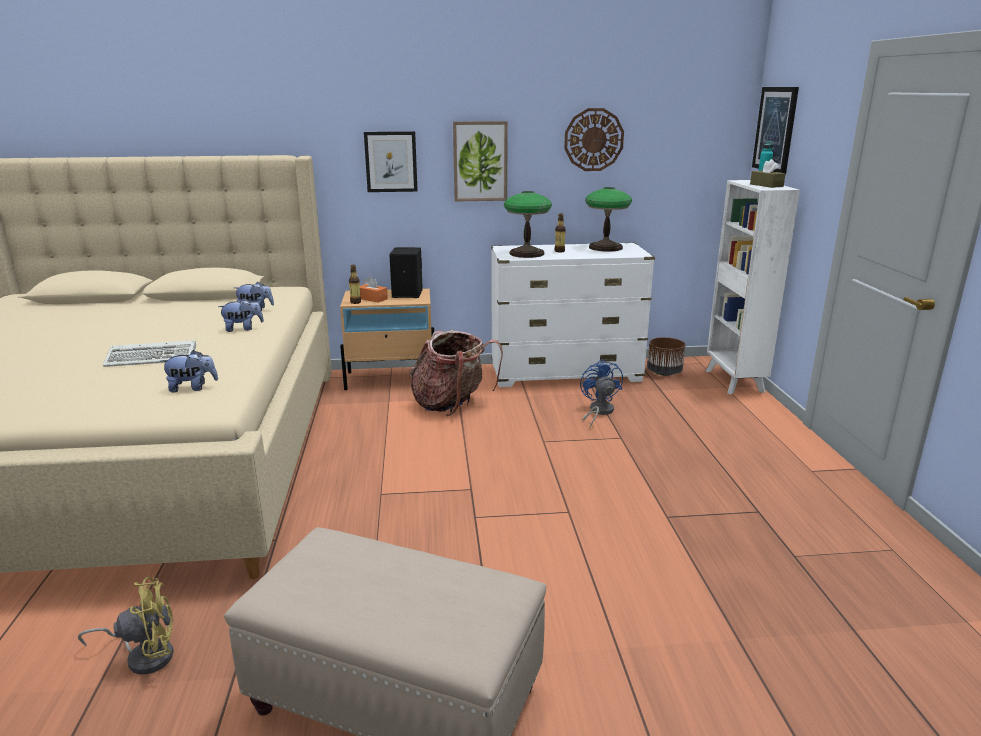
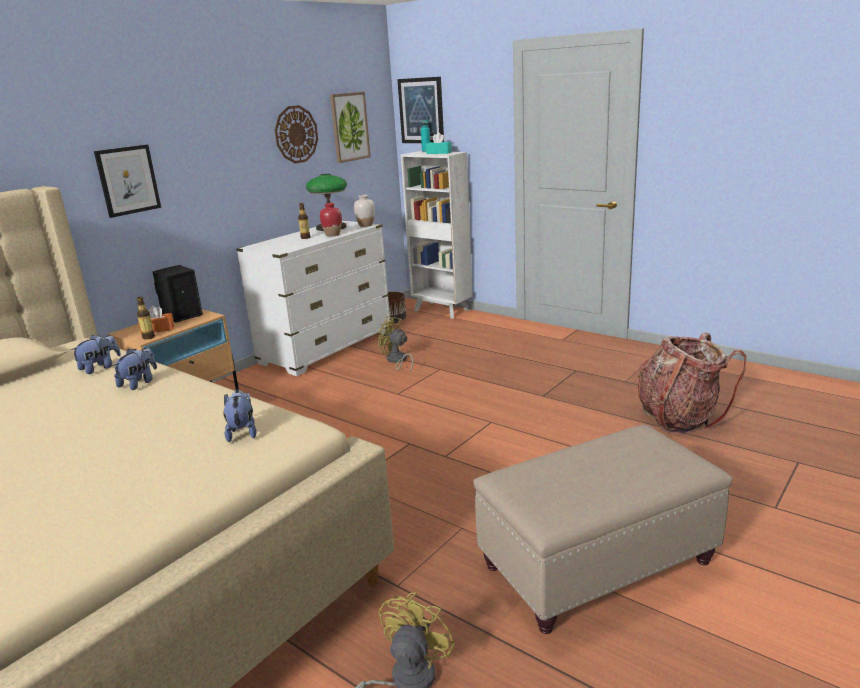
camera: 45 degrees left, 0 degrees up
keyboard [103,340,196,367] -> none
plush toy [161,350,218,393] -> plush toy turned 45 degrees counterclockwise [223,390,257,442]
backpack [410,330,503,416] -> backpack moved to [638,333,746,433]
picture [453,121,508,202] -> picture moved to [330,92,371,163]
table lamp [504,191,552,258] -> none
blue fan [580,359,623,427] -> yellow fan [377,316,413,372]
brown tissue box [750,159,785,188] -> turquoise tissue box [426,133,452,154]
none -> red vase [320,203,342,236]
none -> white vase [354,195,375,227]

